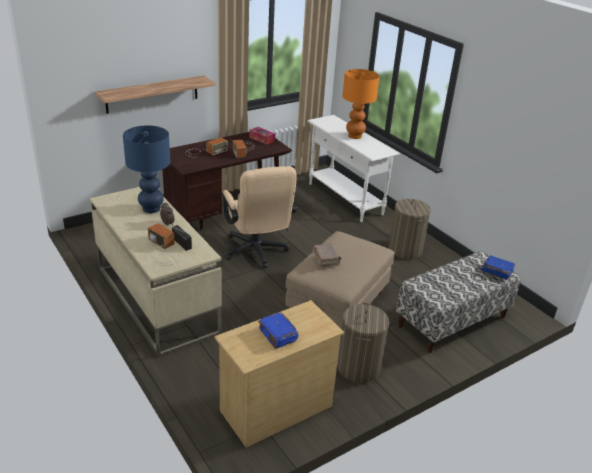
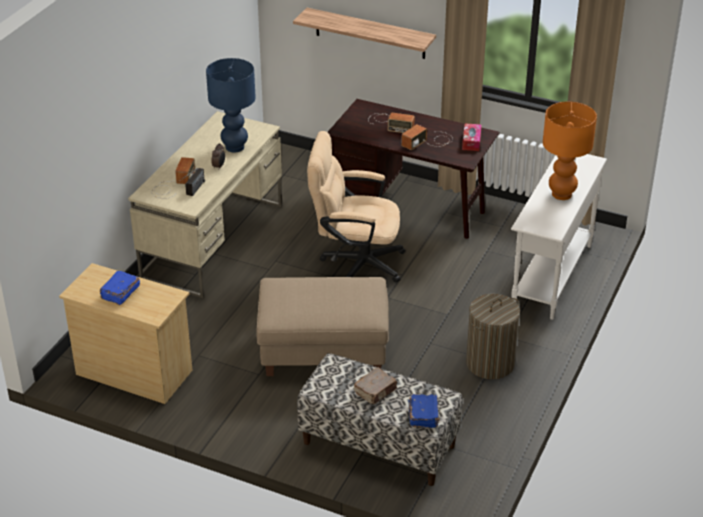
camera: 60 degrees right, 5 degrees up
beige office chair [223,166,297,268] -> beige office chair turned 60 degrees clockwise [307,131,406,283]
brown book [313,244,341,267] -> brown book moved to [354,368,397,404]
laundry basket [337,303,389,383] -> none

